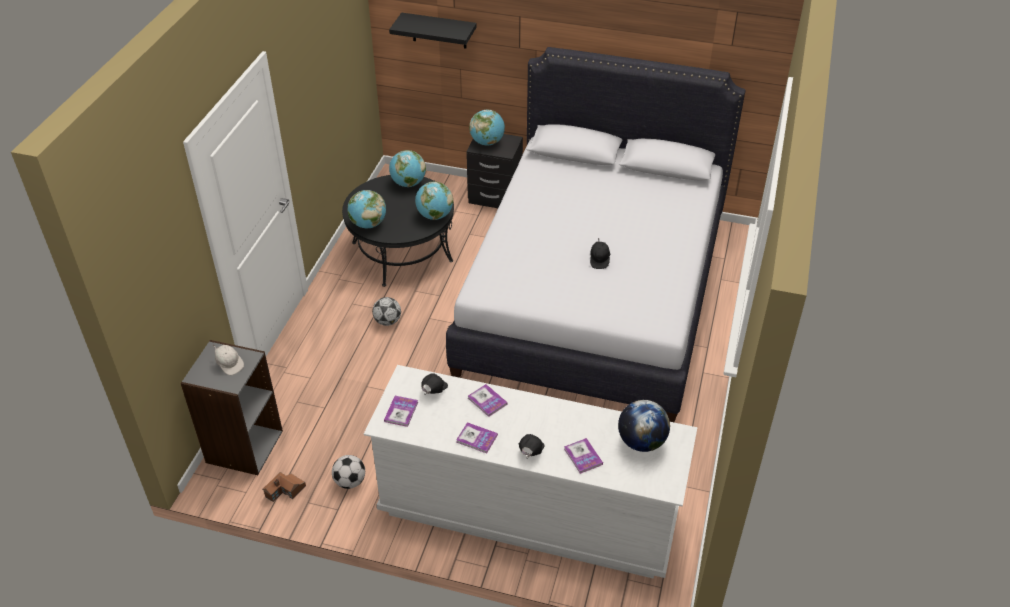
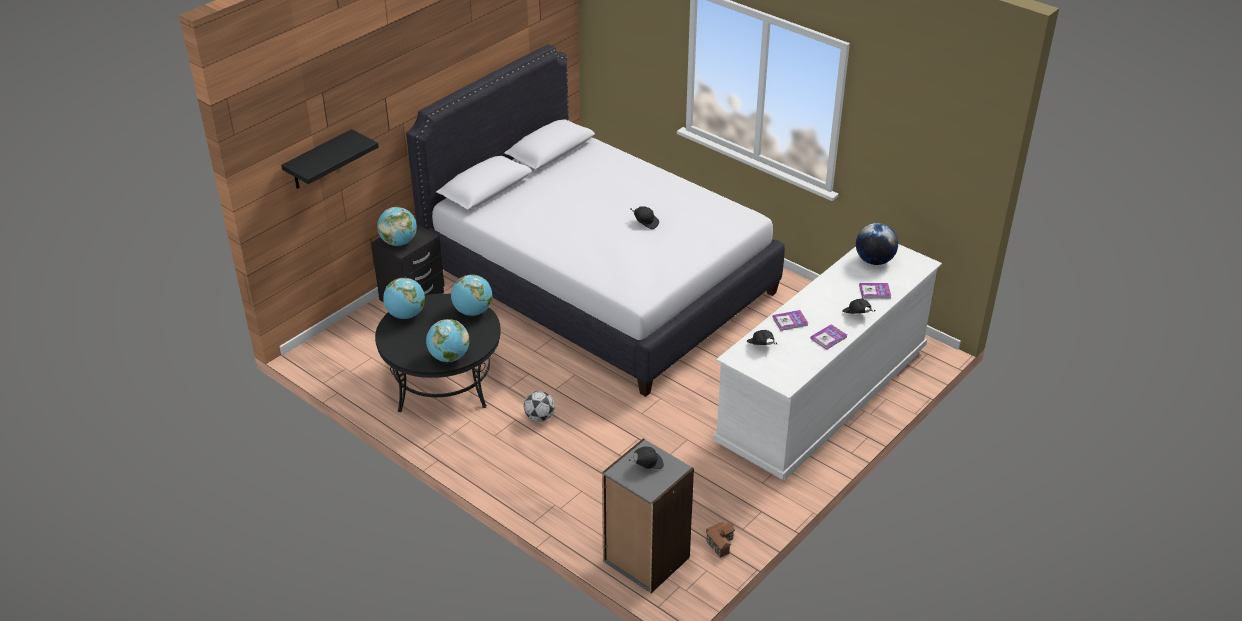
camera: 65 degrees left, 5 degrees down
white cap [213,344,244,375] -> black cap [629,446,664,469]
football [332,455,365,489] -> none
book [384,396,418,427] -> none

